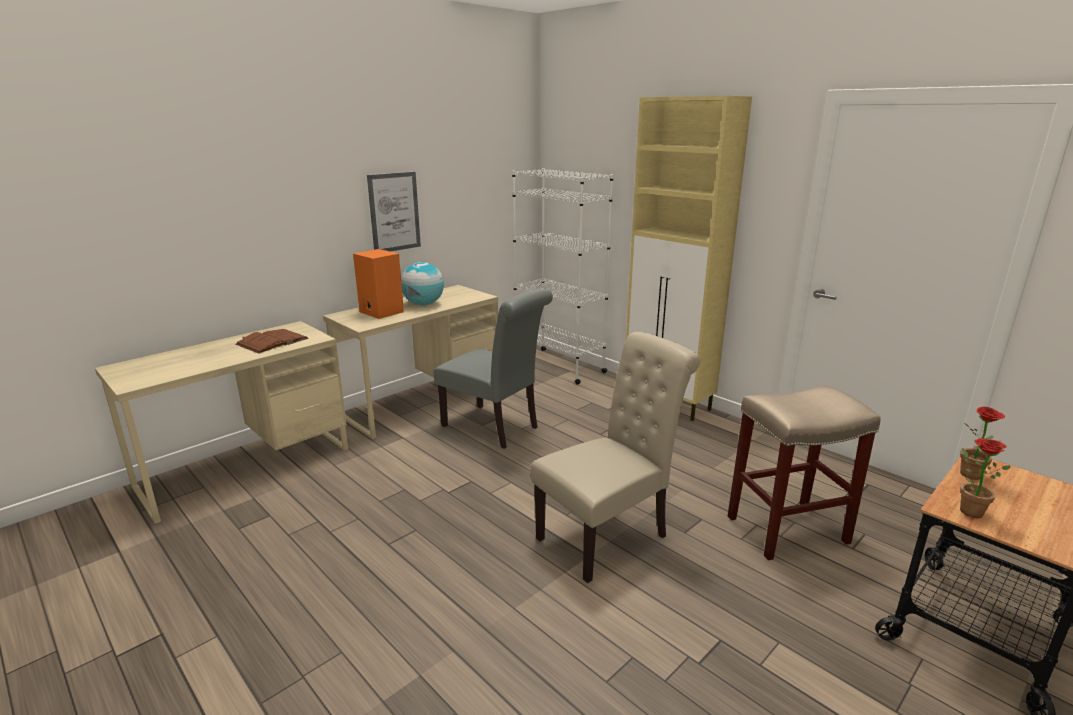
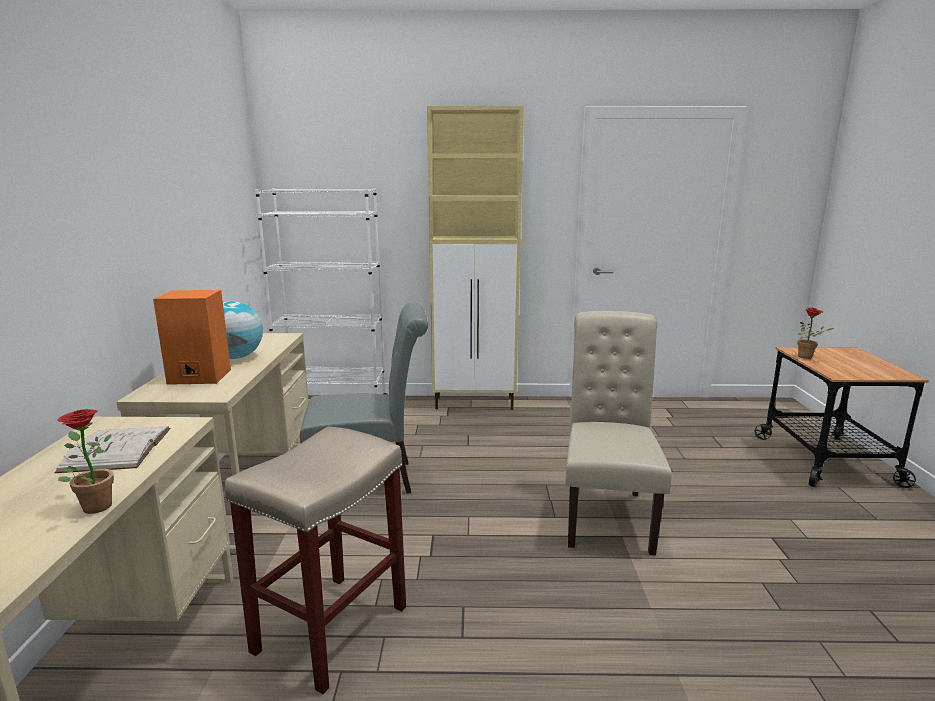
camera: 45 degrees left, 5 degrees down
brown book [236,329,309,354] -> white book [54,426,171,473]
picture [367,172,421,252] -> none
beige stool [728,386,880,560] -> beige stool moved to [225,426,406,694]
potted plant [960,438,1011,518] -> potted plant moved to [58,409,114,514]

